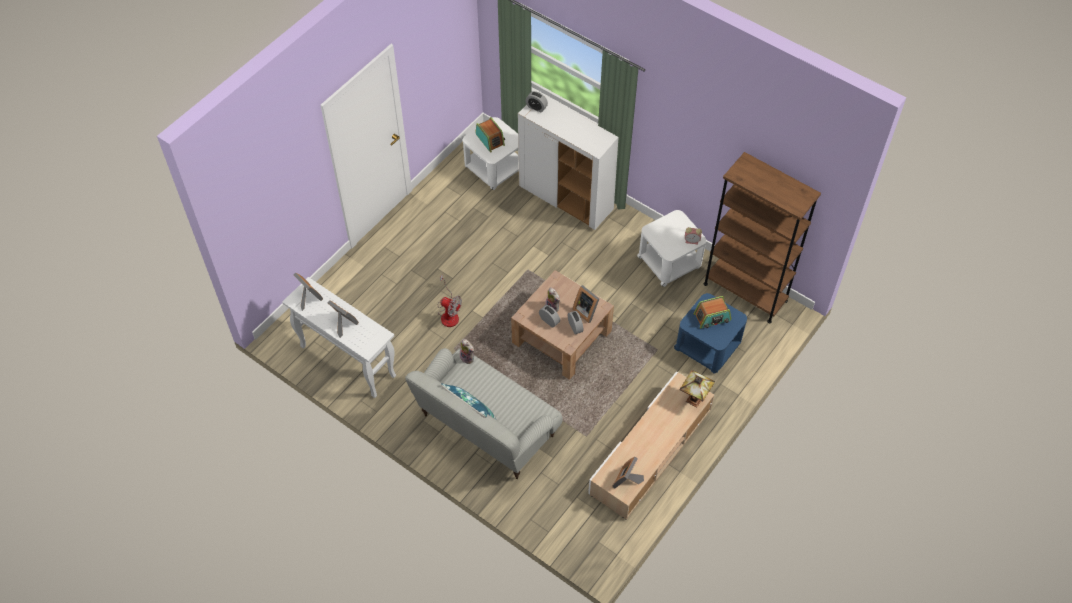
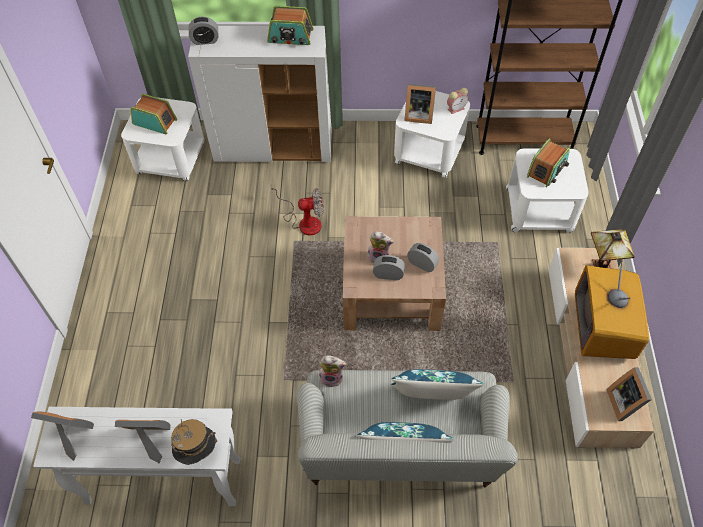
camera: 35 degrees left, 0 degrees up
fan [438,274,462,327] -> fan moved to [271,188,323,235]
picture frame [572,285,599,323] -> picture frame moved to [404,83,436,124]
blue side table [674,293,747,374] -> white side table [506,148,589,233]
none -> hat [171,419,217,465]
none -> radio [267,6,313,45]
none -> blue pillow [391,369,484,400]
none -> television [575,260,649,359]

